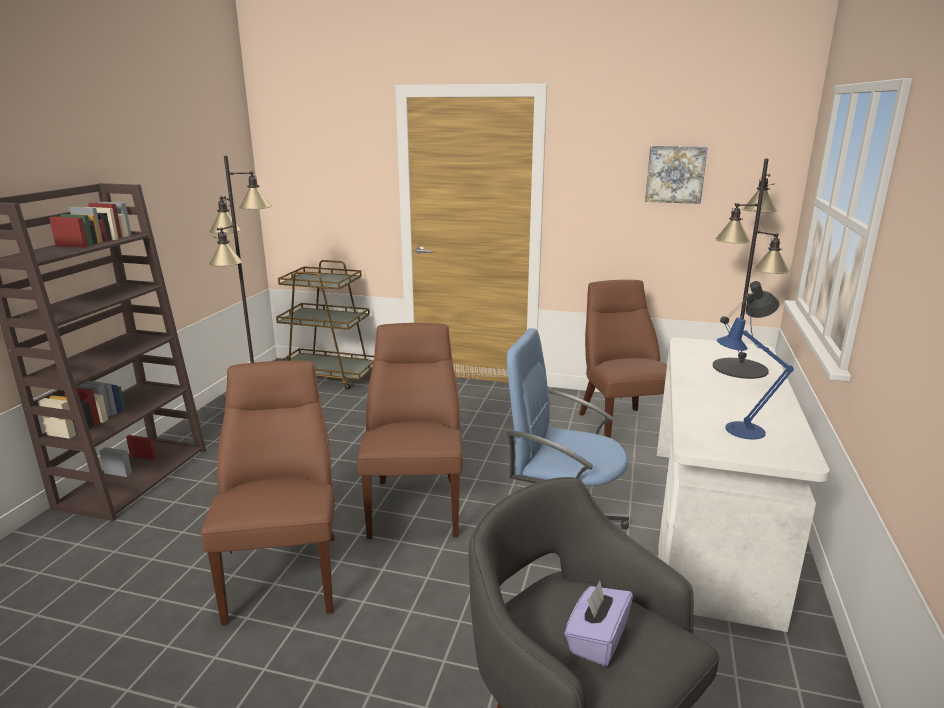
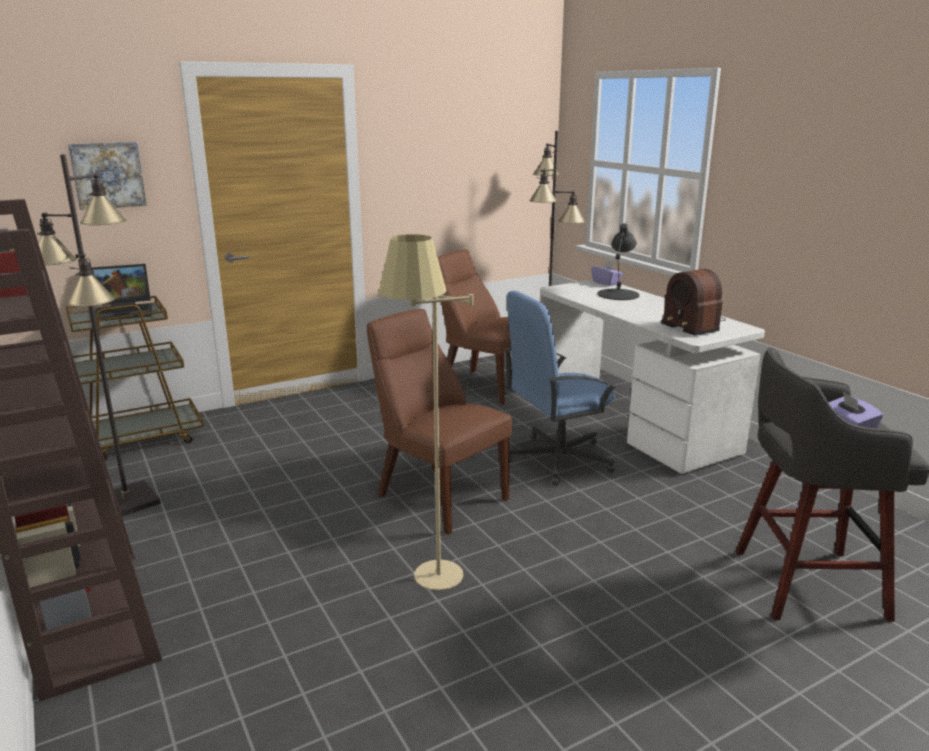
camera: 45 degrees left, 0 degrees up
brown chair [201,360,335,625] -> beige floor lamp [379,234,474,591]
picture [645,145,708,204] -> picture moved to [68,142,147,210]
blue table lamp [717,312,794,440] -> radio [661,269,726,336]
none -> laptop [92,264,152,321]
none -> purple tissue box [591,260,623,286]

